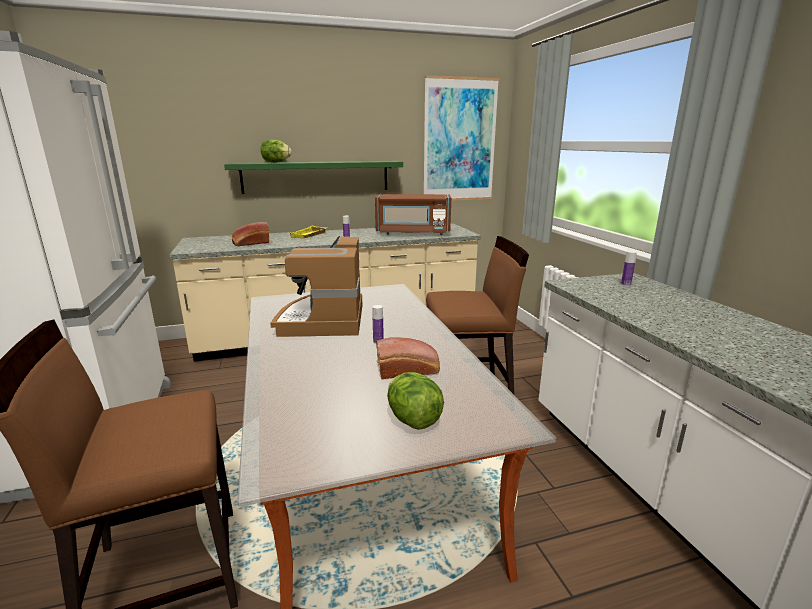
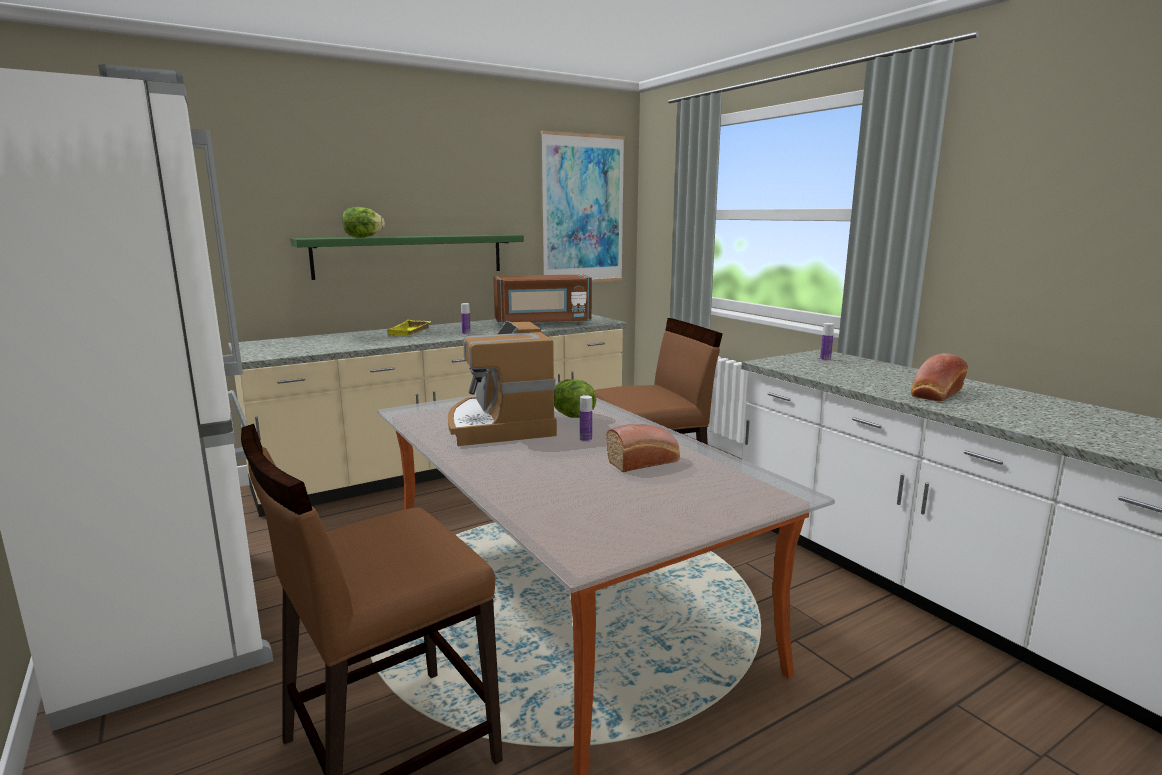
camera: 15 degrees left, 5 degrees down
bread [232,222,269,246] -> bread moved to [911,353,968,401]
lettuce [387,372,444,430] -> lettuce moved to [554,379,596,418]

